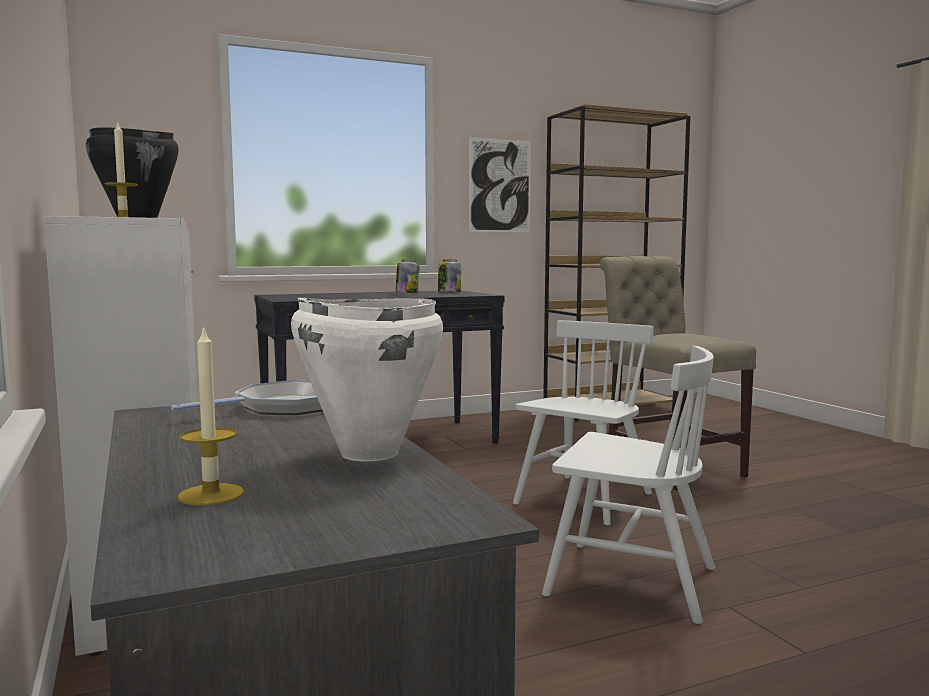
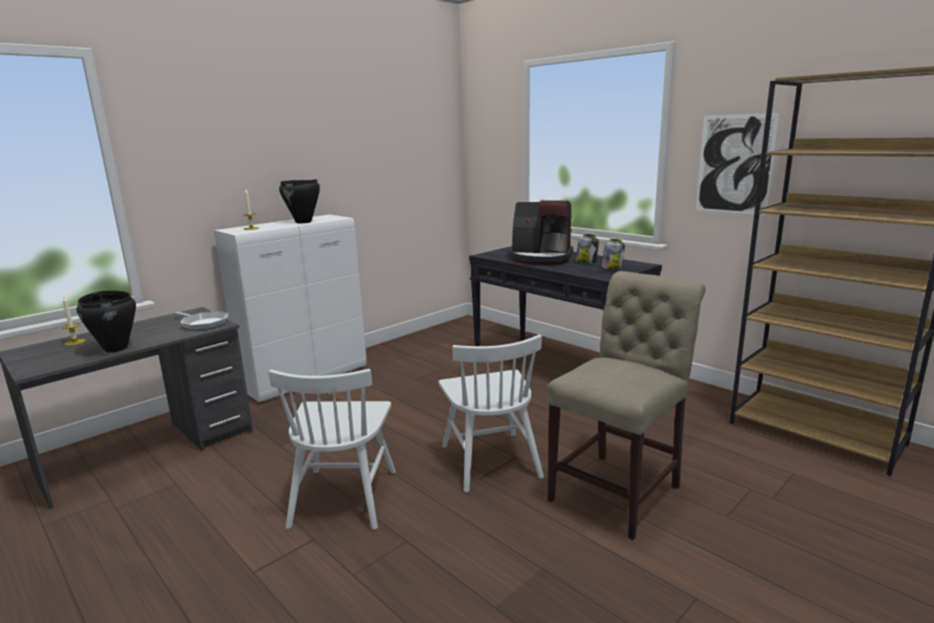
camera: 70 degrees right, 10 degrees up
white cooking pot [291,297,443,461] -> black cooking pot [76,290,136,353]
white chair [513,320,654,525] -> white chair turned 60 degrees clockwise [439,335,544,492]
none -> coffee machine [510,200,573,265]

